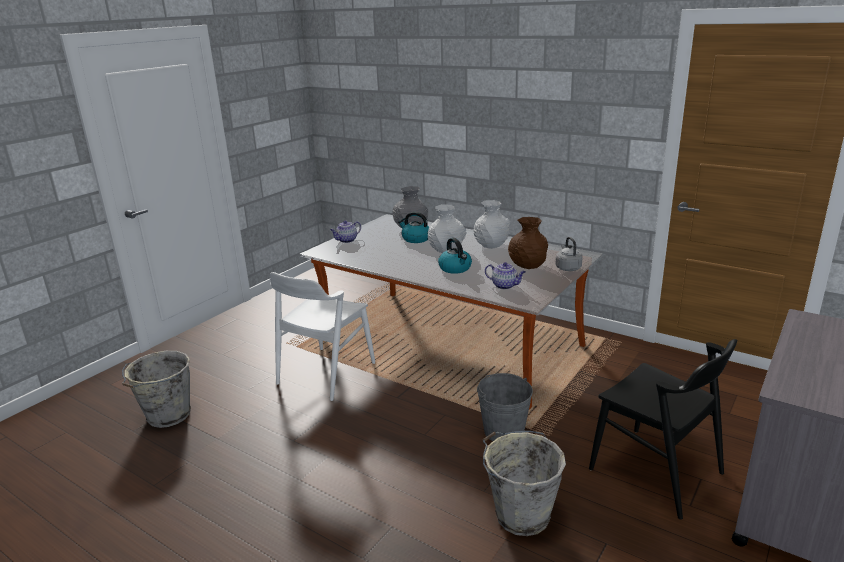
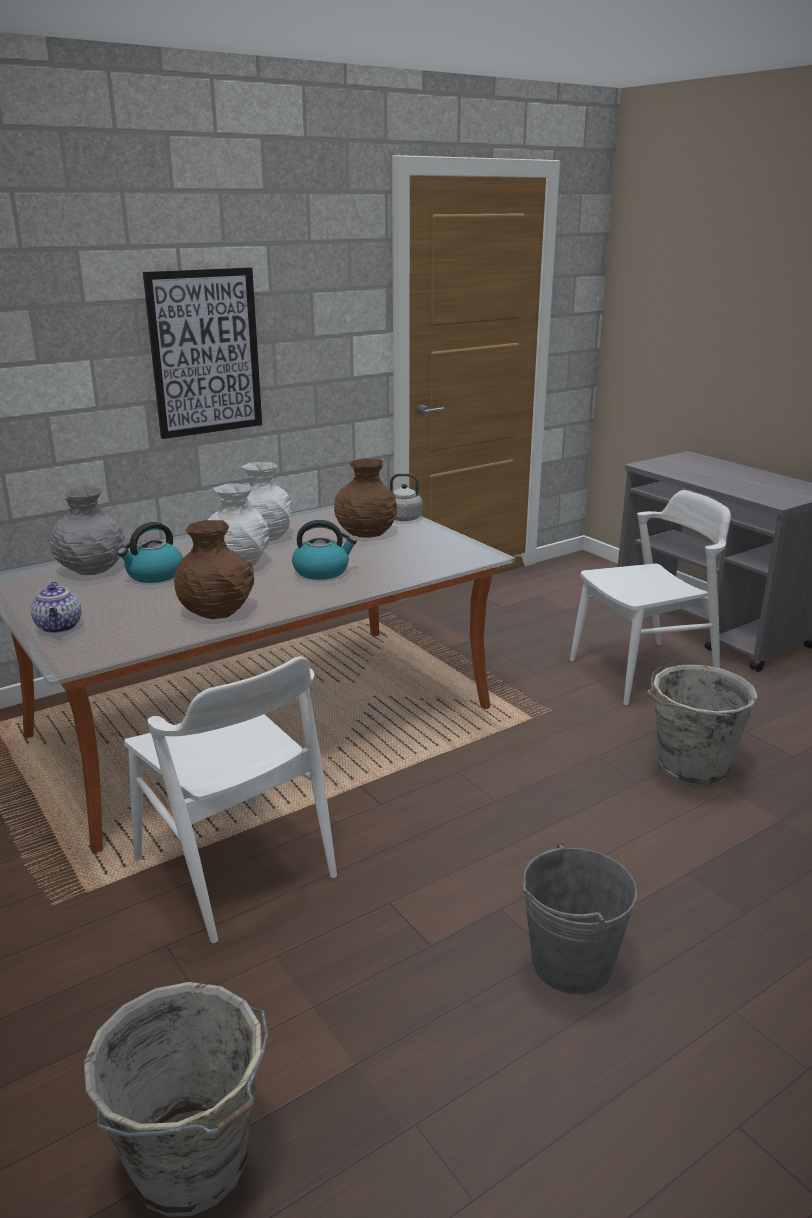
camera: 70 degrees left, 0 degrees up
grey bucket [477,373,533,441] -> grey bucket moved to [523,843,637,995]
teapot [485,262,525,289] -> none
black chair [589,339,737,520] -> white chair [570,490,731,706]
none -> picture [143,267,262,439]
none -> brown vase [174,520,254,619]

